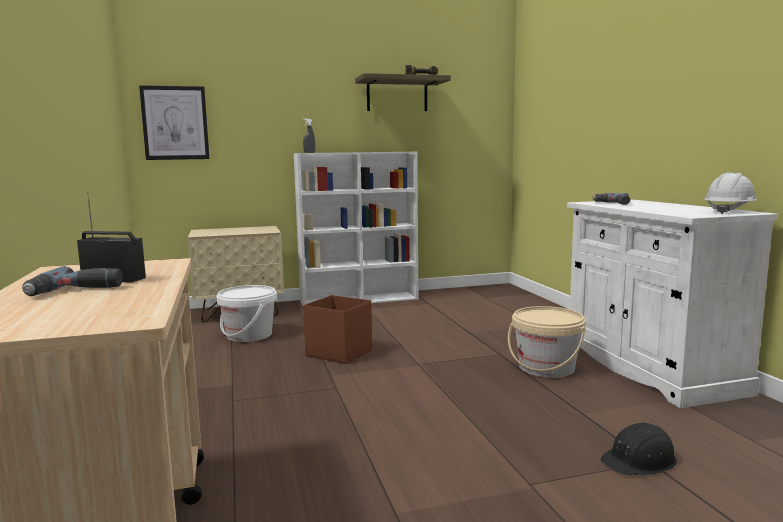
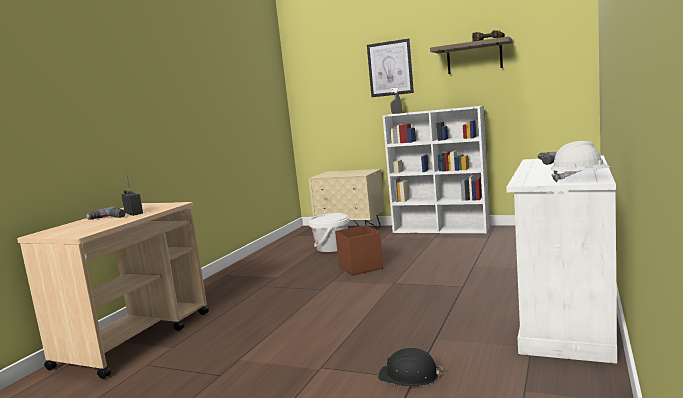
camera: 40 degrees right, 0 degrees up
picture [139,85,210,160] -> picture moved to [367,38,414,97]
beige bucket [508,306,586,378] -> none

